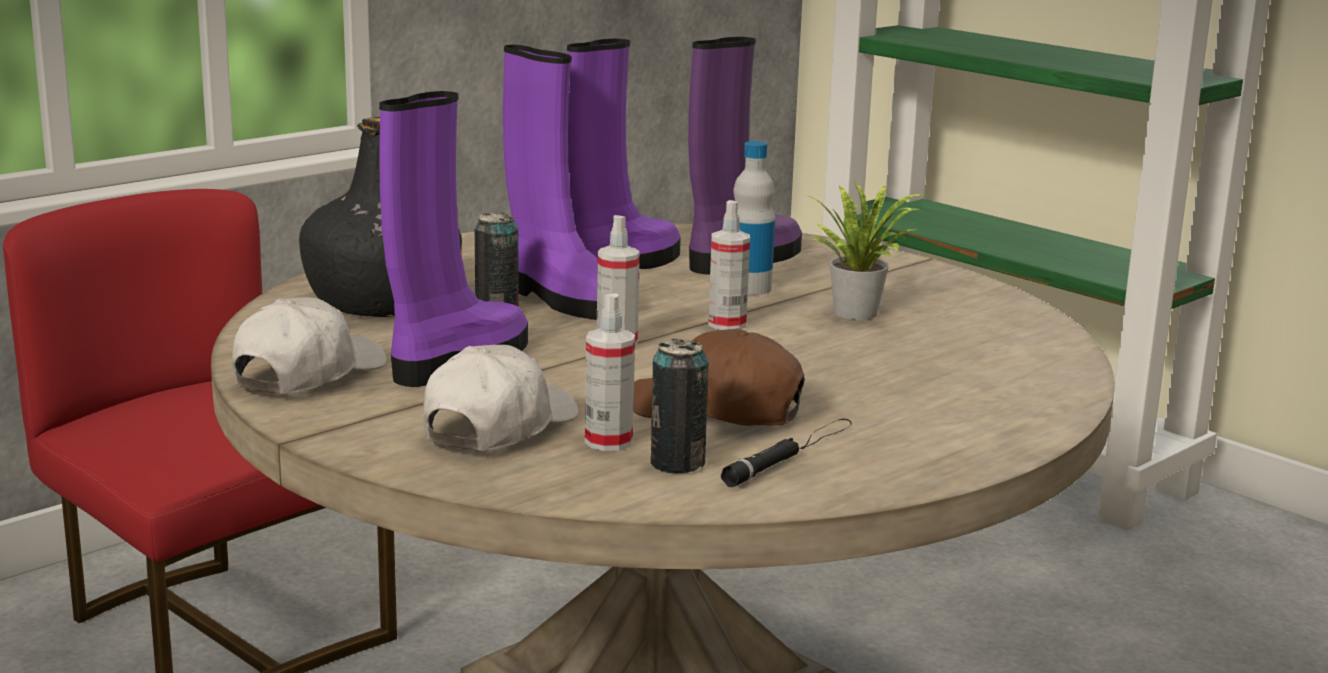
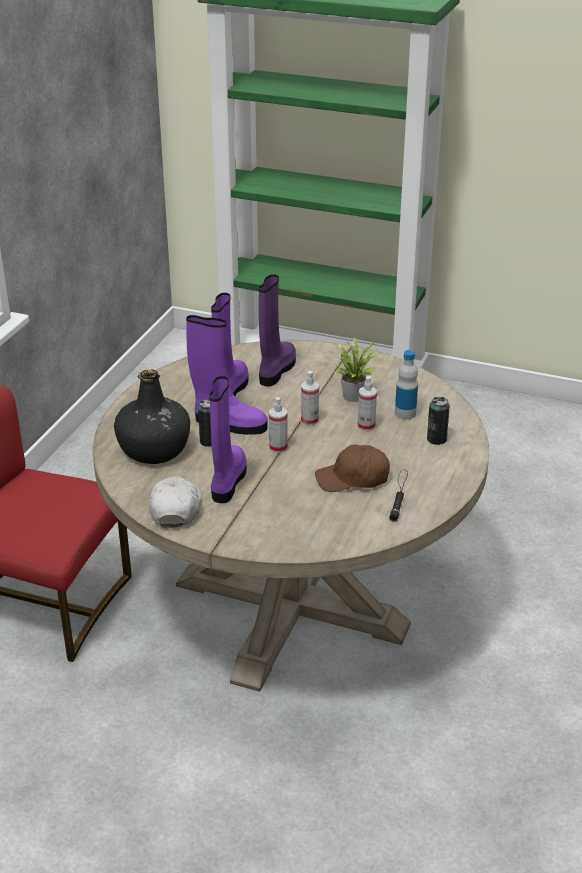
camera: 25 degrees left, 15 degrees up
white cap [423,345,579,451] -> none
spray bottle [585,293,635,451] -> spray bottle moved to [357,376,377,431]
can [650,339,709,473] -> can moved to [427,397,450,445]
bottle [733,141,775,295] -> bottle moved to [395,350,418,420]

